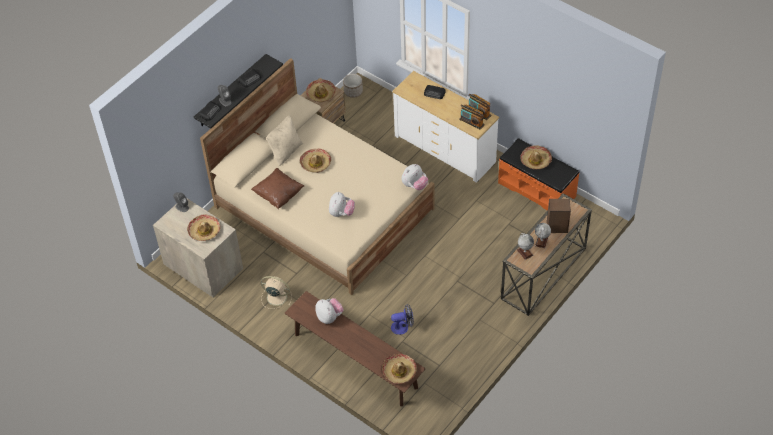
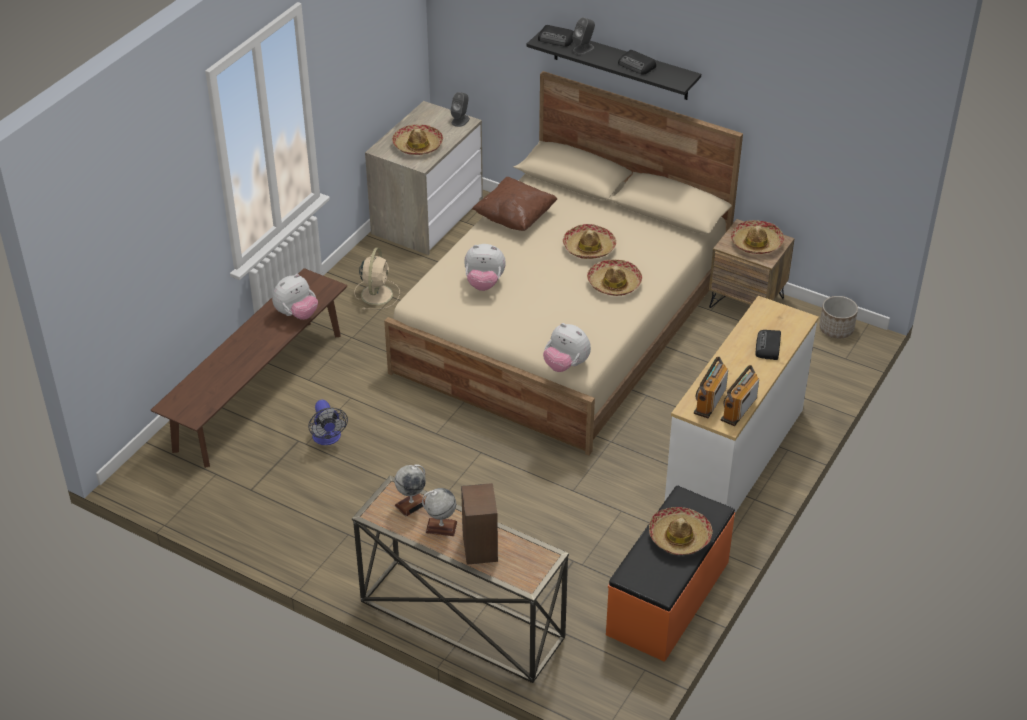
camera: 80 degrees right, 10 degrees down
beige pillow [266,115,303,166] -> none
hat [382,354,417,384] -> hat moved to [587,260,642,296]

